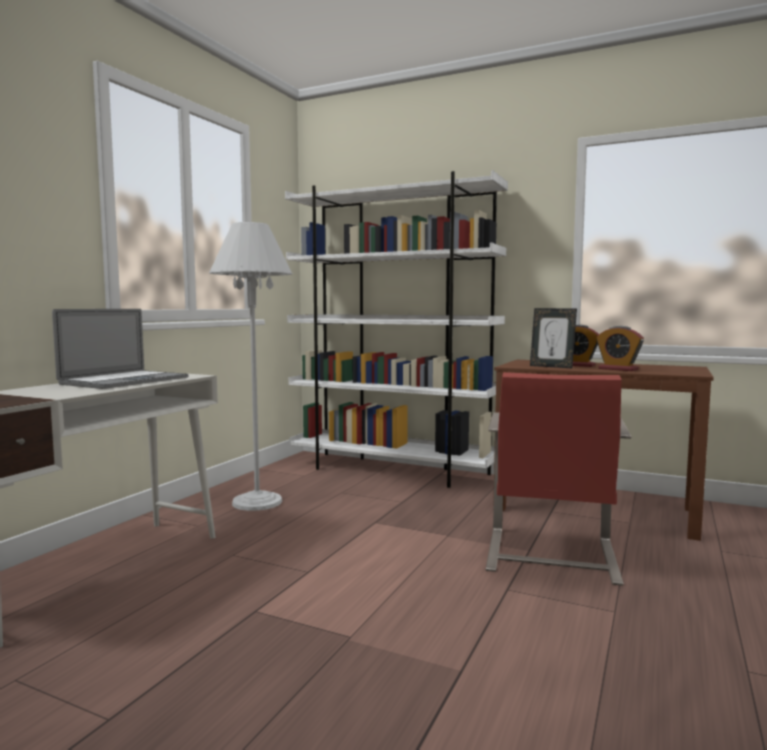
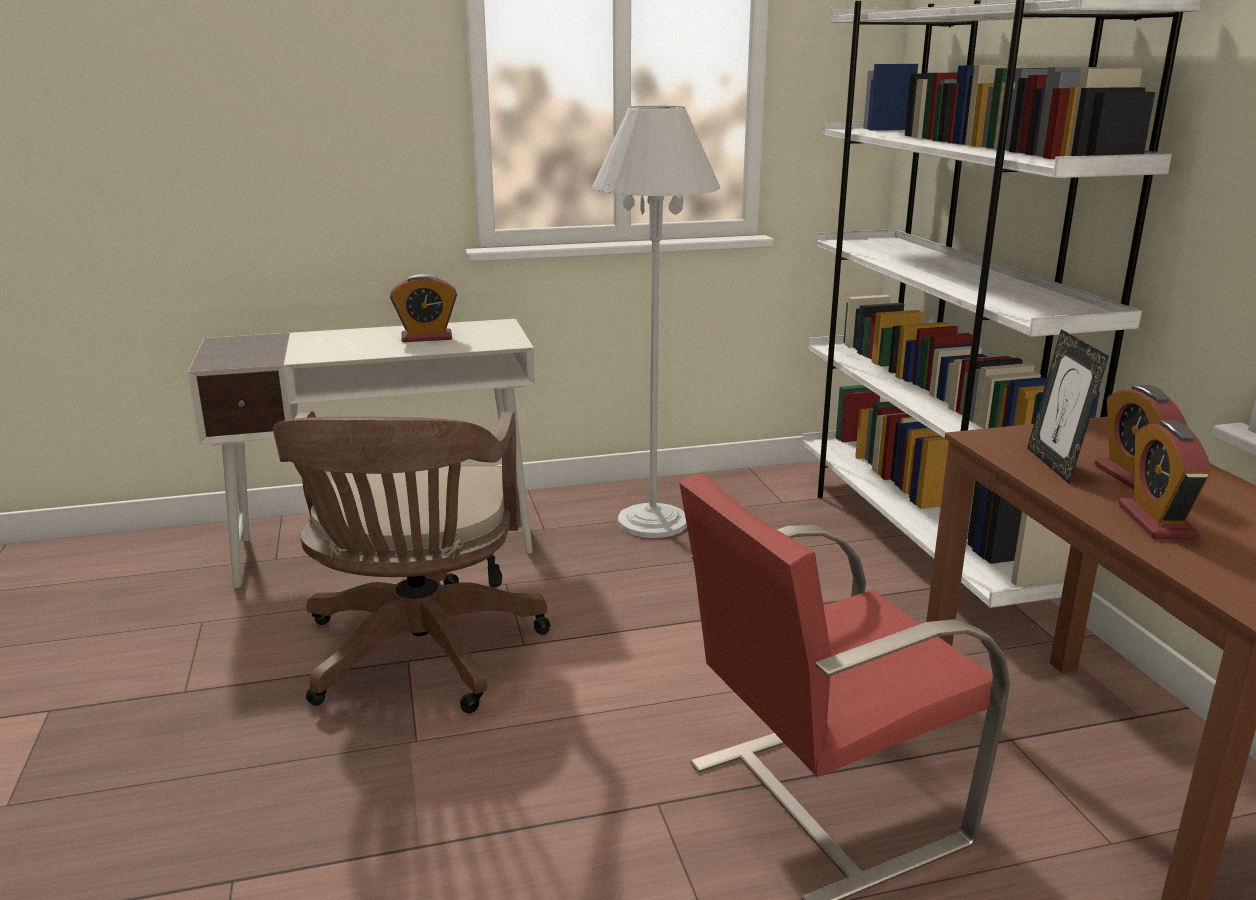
camera: 50 degrees right, 15 degrees up
laptop [52,309,188,389] -> alarm clock [390,274,457,342]
none -> brown office chair [273,411,550,713]

